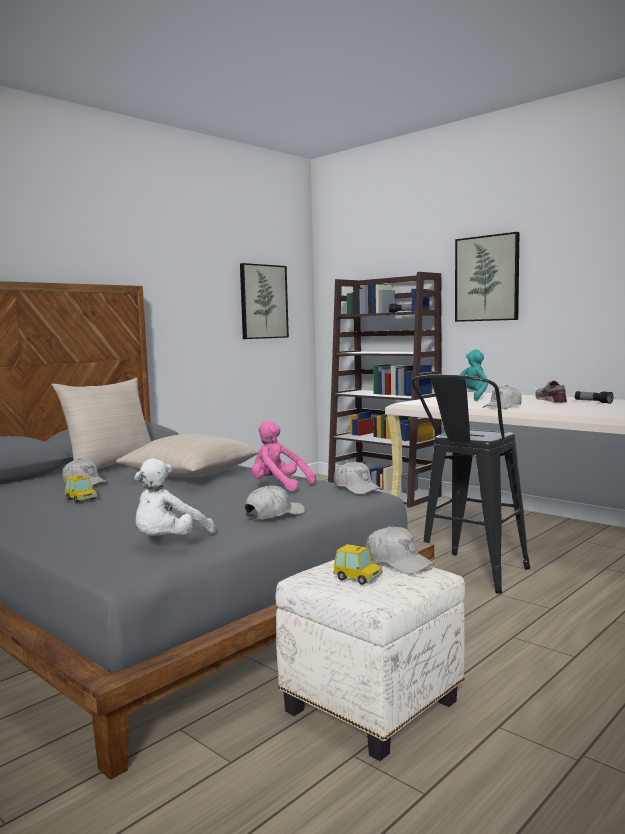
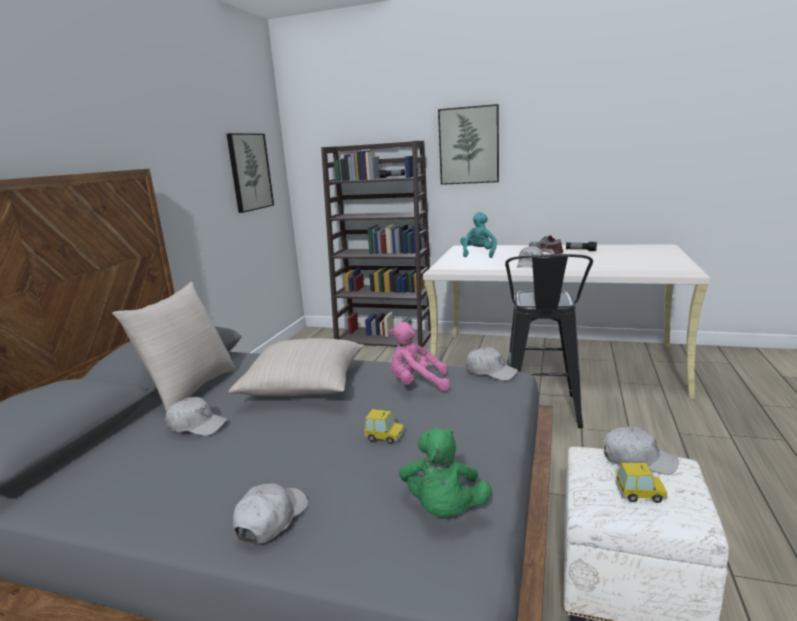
camera: 25 degrees left, 10 degrees up
toy car [65,475,97,503] -> toy car moved to [364,409,405,444]
white plush toy [134,458,215,536] -> green plush toy [399,428,492,517]
white cap [245,485,305,519] -> white cap moved to [233,483,308,544]

